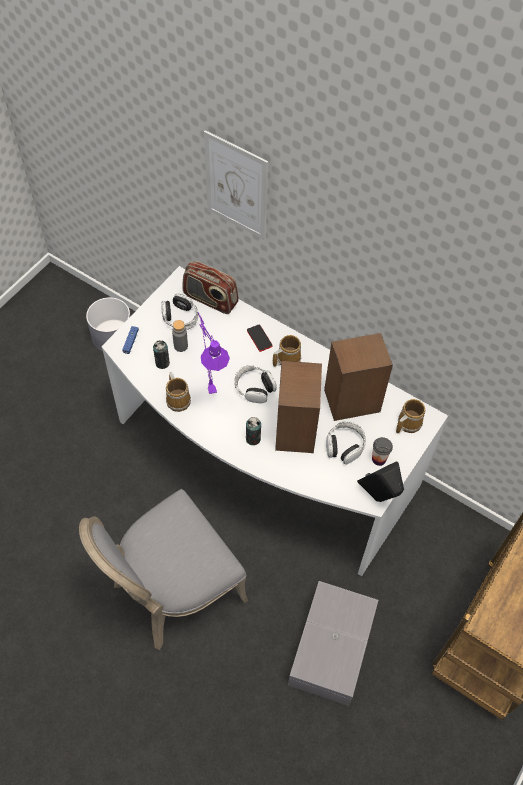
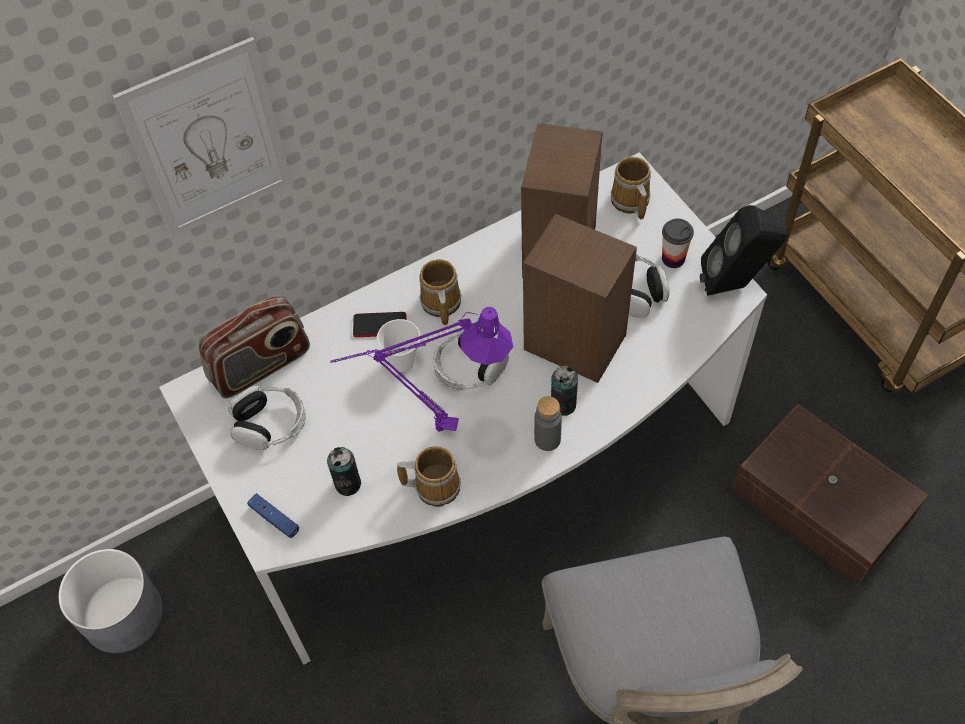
camera: 60 degrees left, 0 degrees up
grey bottle [172,320,188,352] -> grey bottle moved to [534,396,562,451]
grey storage box [288,581,378,706] -> brown storage box [733,404,928,586]
none -> cup [376,319,421,372]

